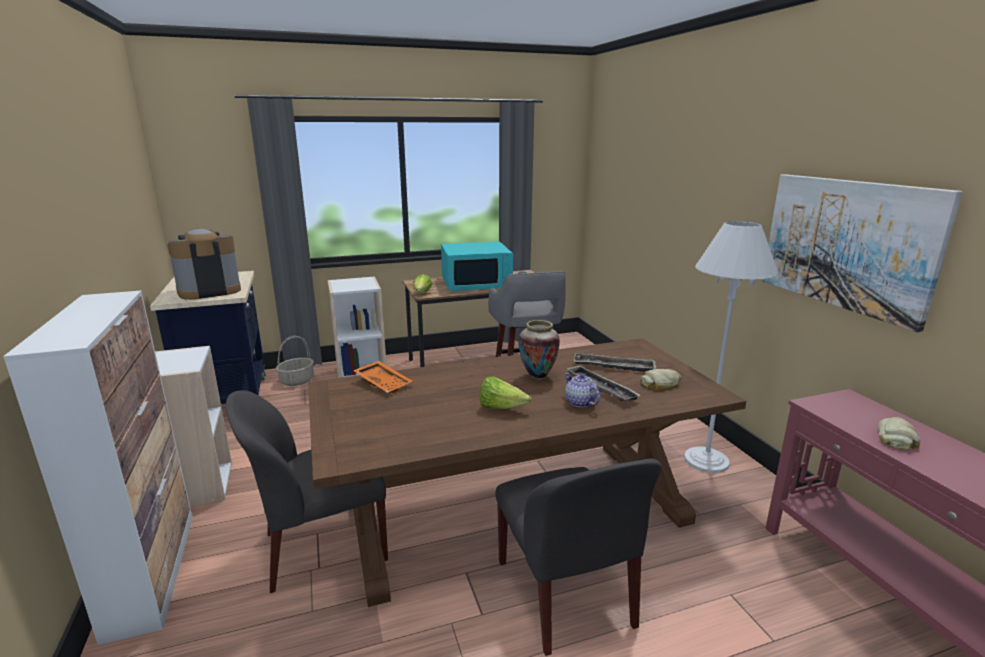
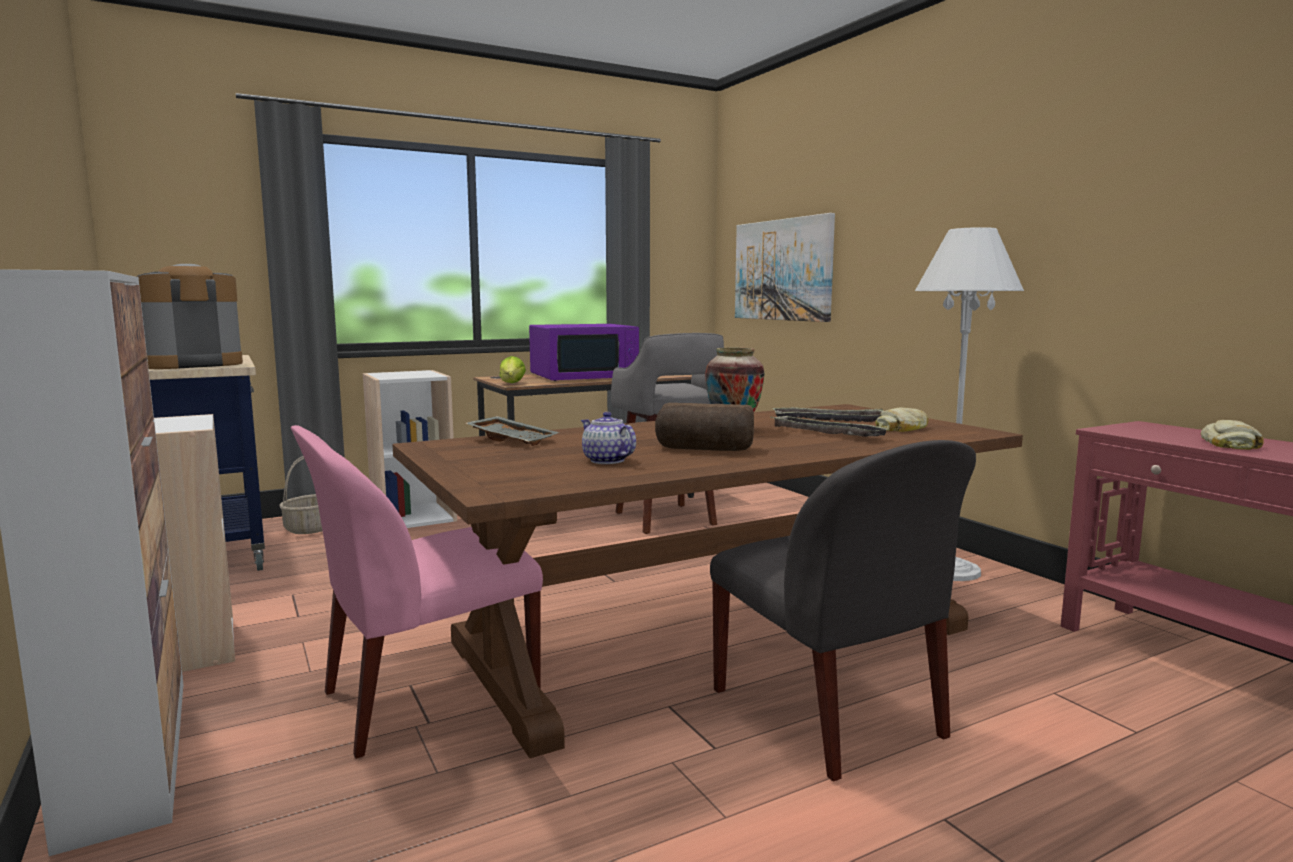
camera: 10 degrees left, 10 degrees down
grey chair [226,390,388,593] -> pink chair [291,425,543,759]
orange tray [353,361,412,393] -> grey tray [466,416,560,446]
turquoise microwave [441,242,513,291] -> purple microwave [529,324,639,381]
lettuce [480,376,531,409] -> bread [655,403,754,451]
teapot [565,373,600,408] -> teapot moved to [581,412,636,464]
picture [762,174,963,332] -> picture moved to [735,213,835,322]

